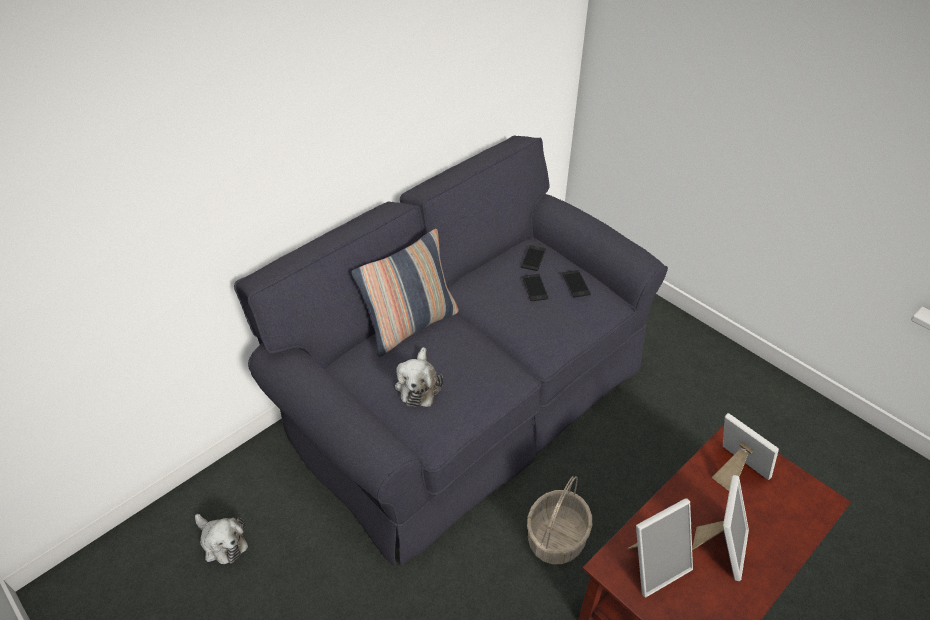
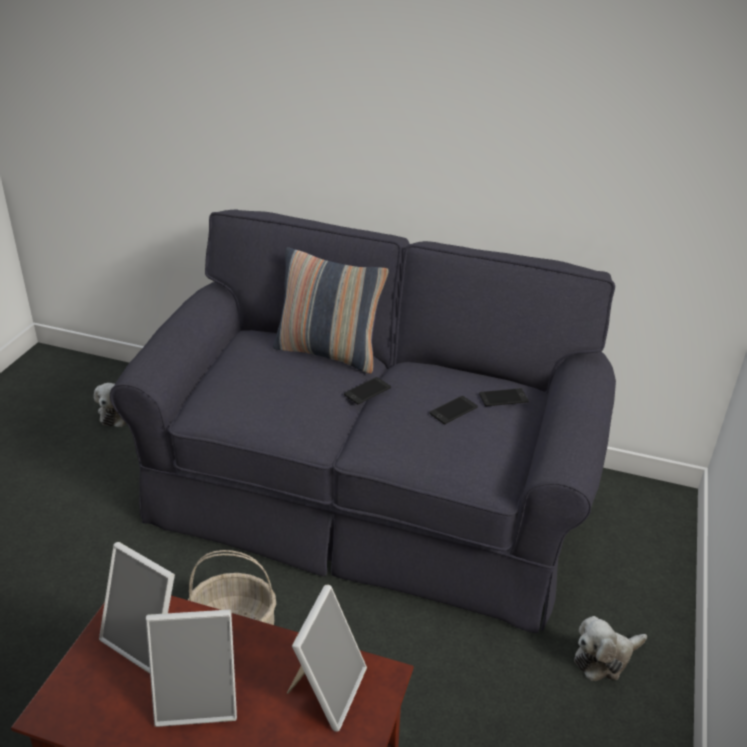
camera: 60 degrees right, 10 degrees down
plush toy [395,347,443,407] -> plush toy moved to [574,616,647,681]
phone [562,270,591,298] -> phone moved to [344,377,391,404]

